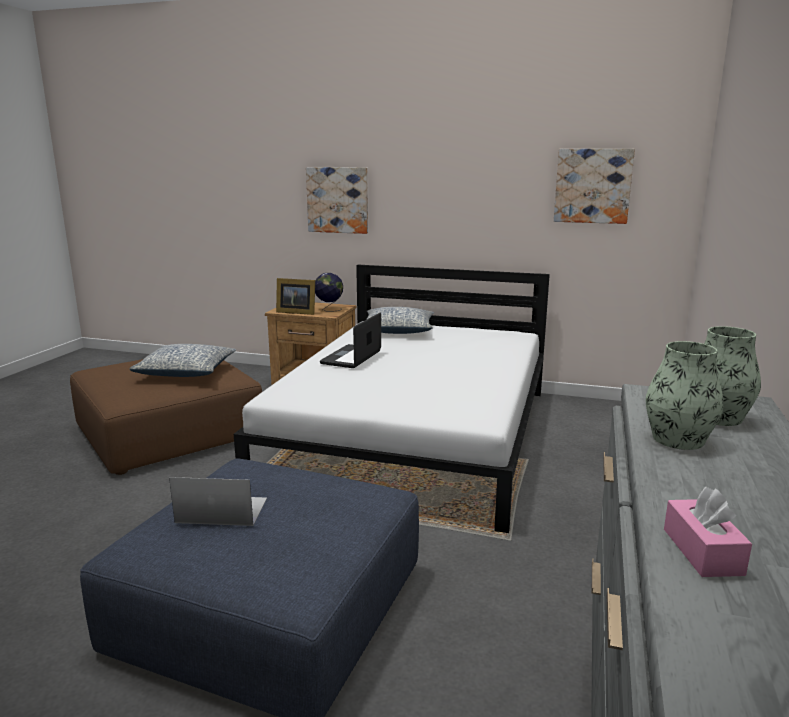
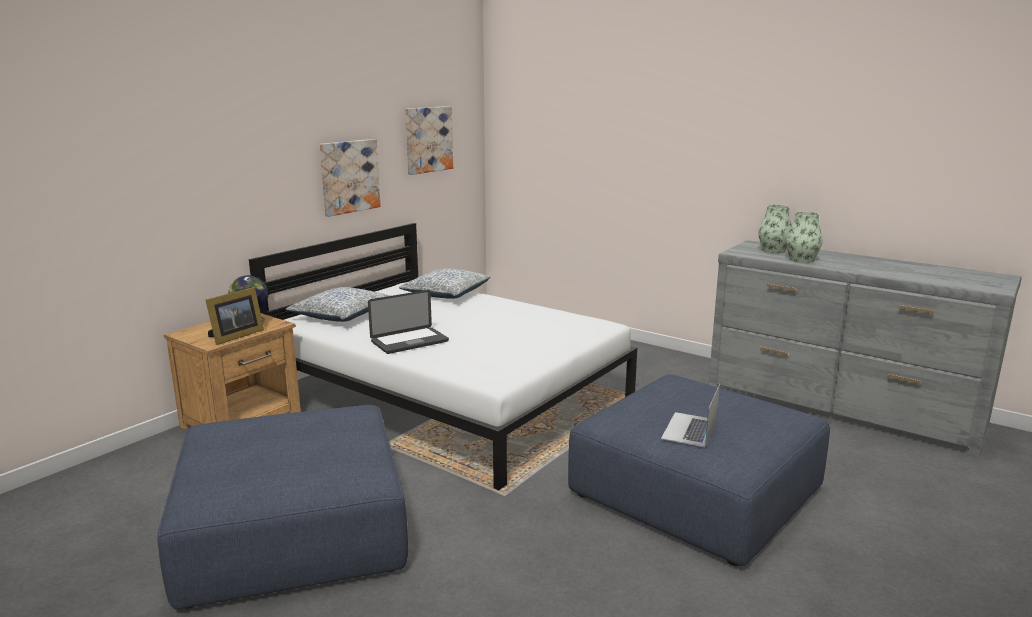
camera: 70 degrees left, 0 degrees up
brown ottoman [70,359,262,475] -> blue ottoman [157,405,408,609]
pillow [129,344,236,377] -> pillow moved to [399,268,490,299]
picture [306,167,368,234] -> picture moved to [320,139,381,217]
laptop [320,313,381,368] -> laptop turned 75 degrees counterclockwise [368,290,449,354]
pink tissue box [664,487,752,577] -> none

